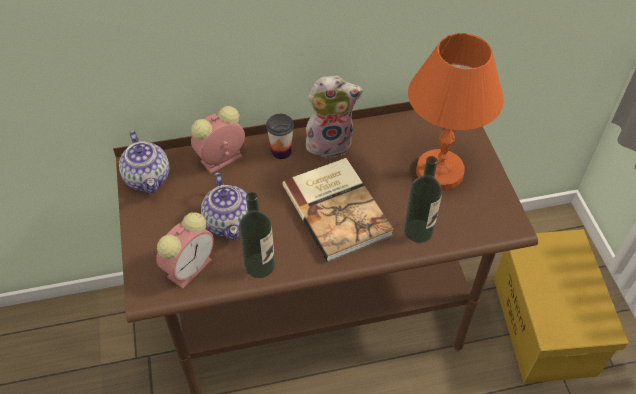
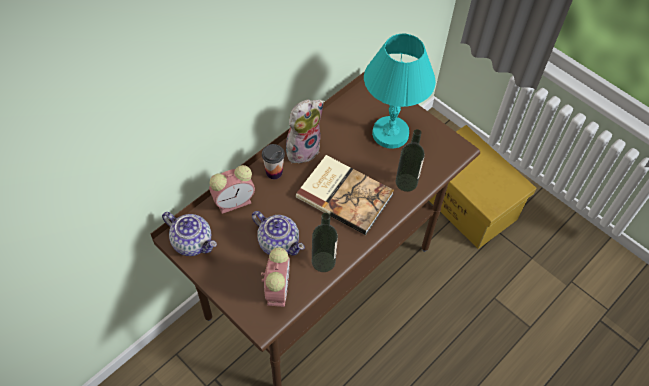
camera: 35 degrees left, 5 degrees up
alarm clock [191,106,245,174] -> alarm clock turned 135 degrees counterclockwise [209,165,255,214]
orange table lamp [408,33,504,190] -> turquoise table lamp [364,34,436,149]

